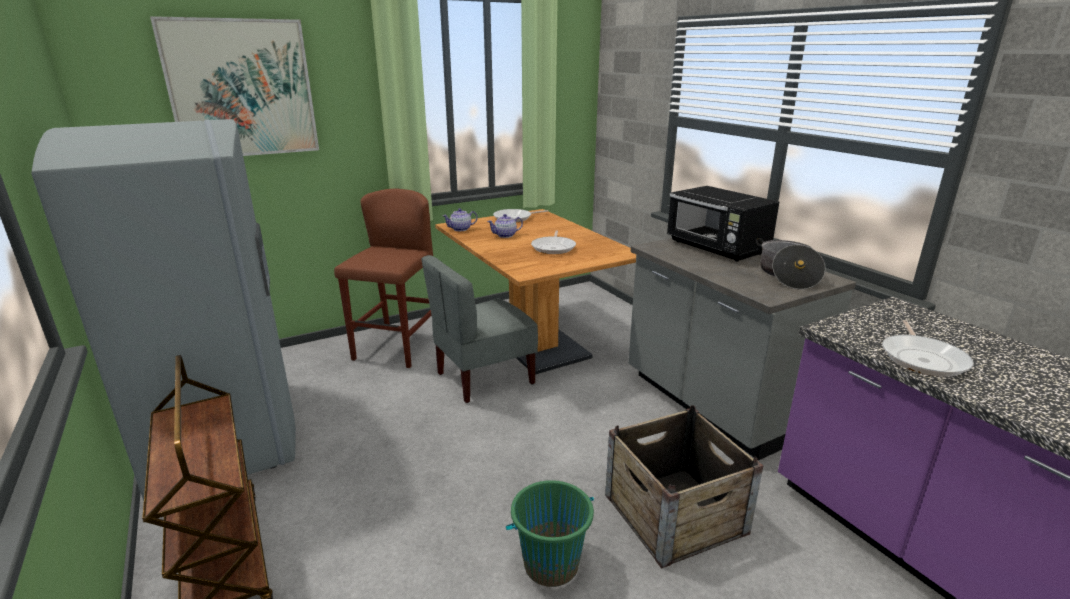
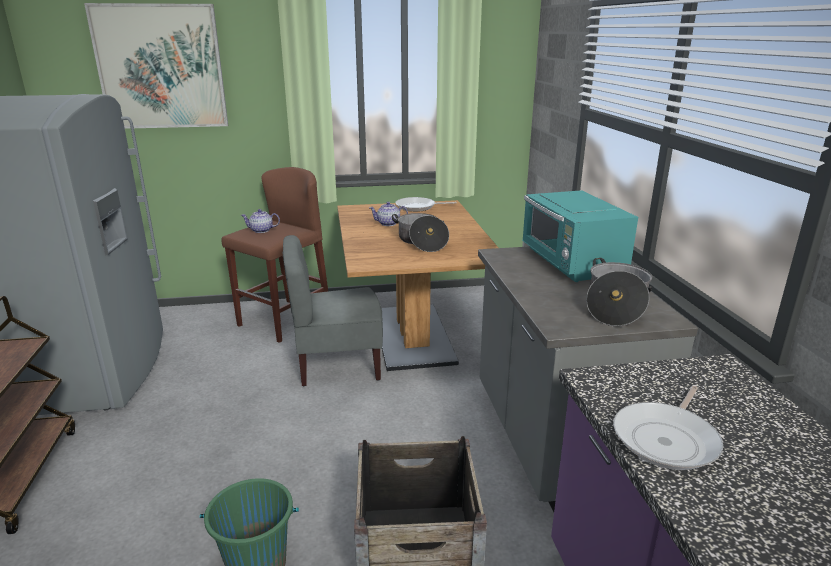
camera: 20 degrees right, 0 degrees up
teapot [442,208,478,231] -> teapot moved to [241,209,280,233]
frying pan [531,230,576,254] -> cooking pot [392,213,449,252]
black microwave [667,186,779,262] -> turquoise microwave [522,190,638,282]

